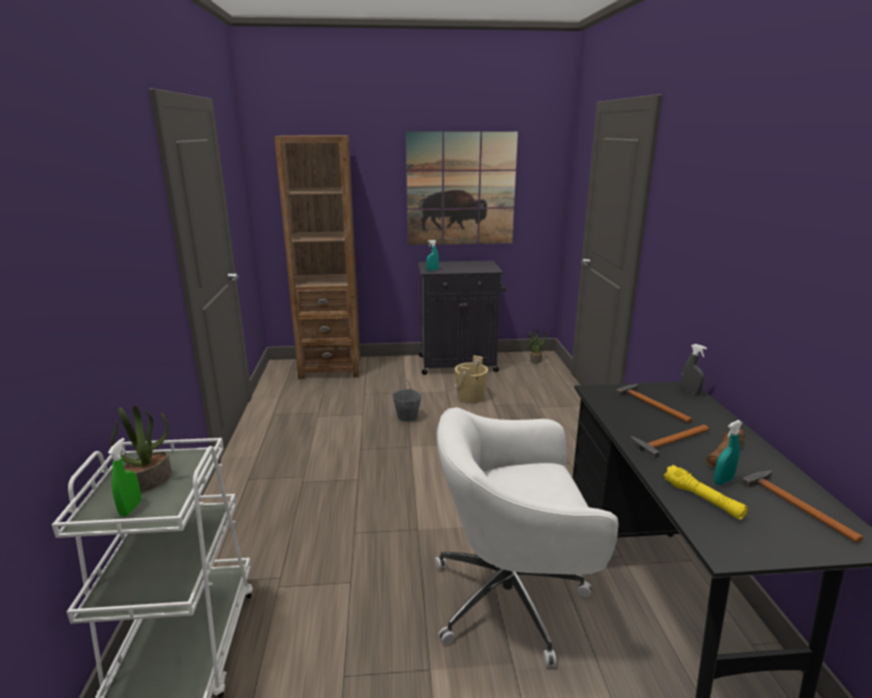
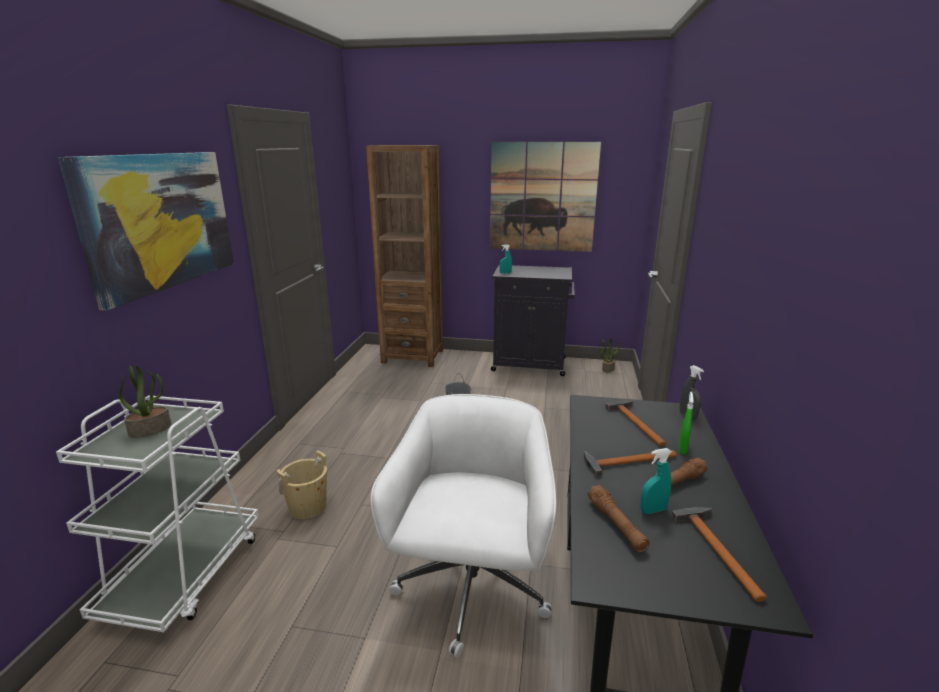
camera: 15 degrees right, 0 degrees up
green spray bottle [108,438,141,516] -> green spray bottle moved to [679,392,694,455]
white office chair [435,407,619,667] -> white office chair turned 90 degrees clockwise [371,394,556,658]
beige bucket [455,355,488,403] -> beige bucket moved to [276,451,327,519]
yellow flashlight [664,465,748,520] -> brown flashlight [588,485,649,552]
none -> picture [58,152,234,311]

